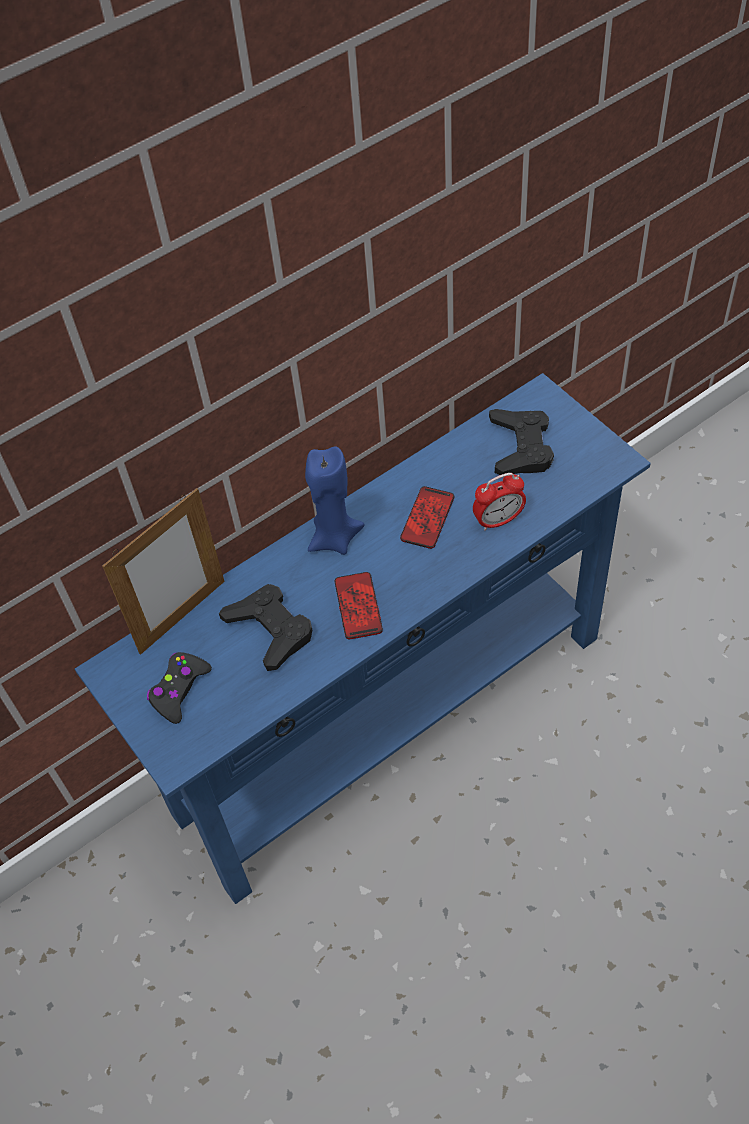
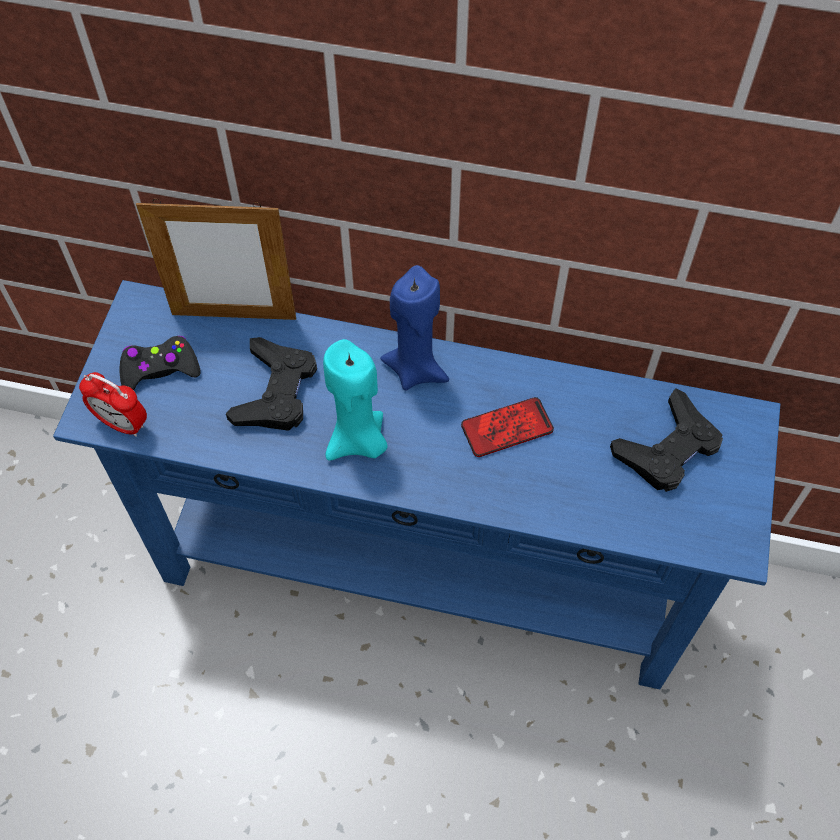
camera: 45 degrees right, 5 degrees up
phone [335,572,383,639] -> turquoise candle [323,339,388,461]
alarm clock [473,473,526,531] -> alarm clock moved to [79,372,147,437]

